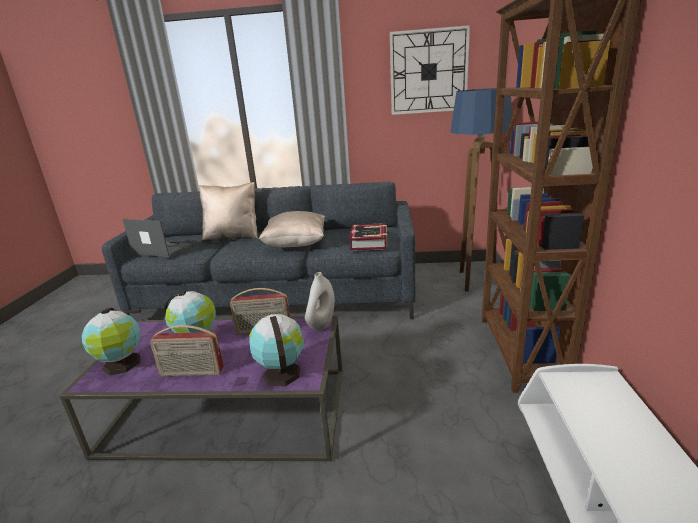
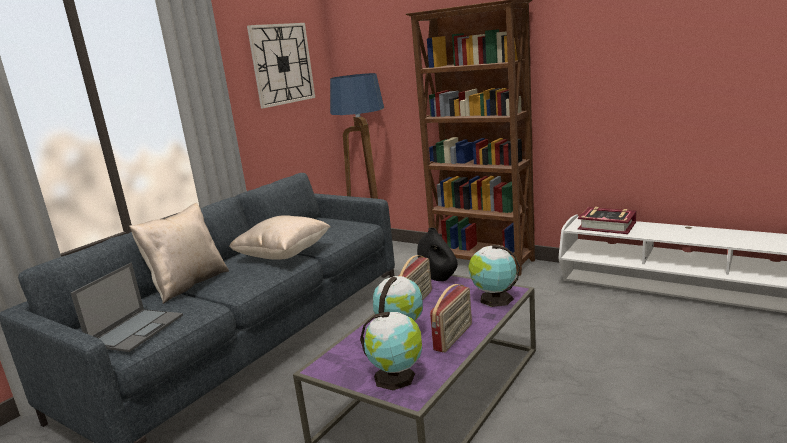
camera: 60 degrees left, 5 degrees down
laptop [122,219,193,258] -> laptop turned 150 degrees clockwise [71,263,183,352]
white vase [305,272,335,331] -> black vase [417,228,458,281]
book [349,223,388,251] -> book moved to [578,207,637,234]

